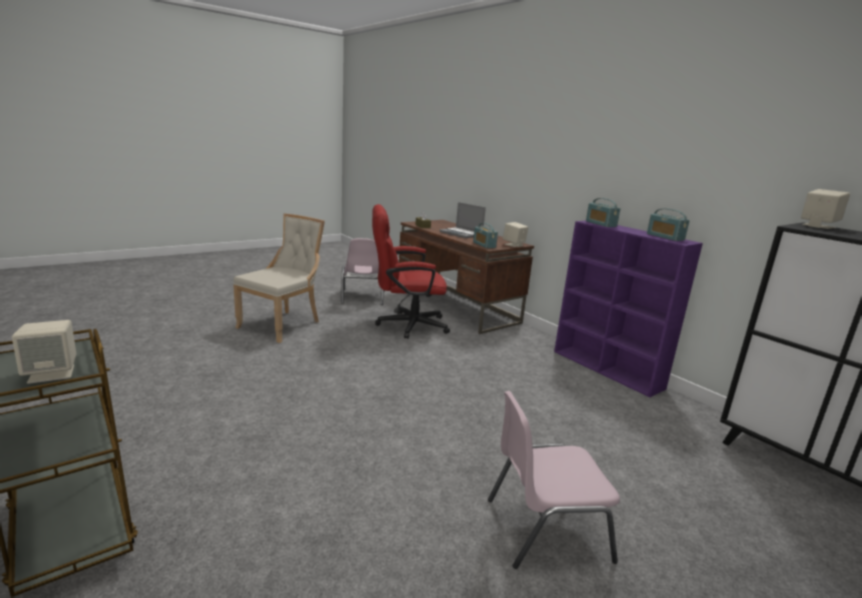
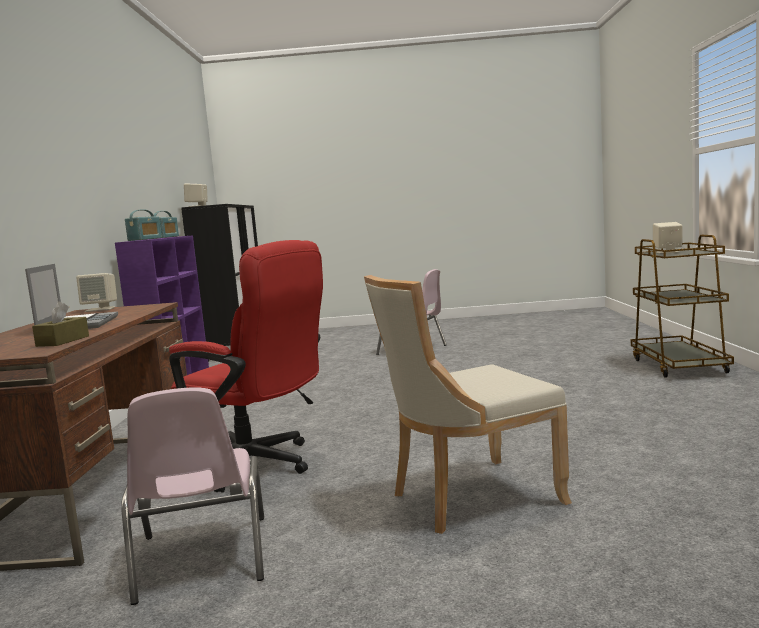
camera: 140 degrees left, 10 degrees down
pink chair [341,238,385,305] -> pink chair turned 135 degrees clockwise [121,387,264,605]
radio [473,223,498,248] -> none

